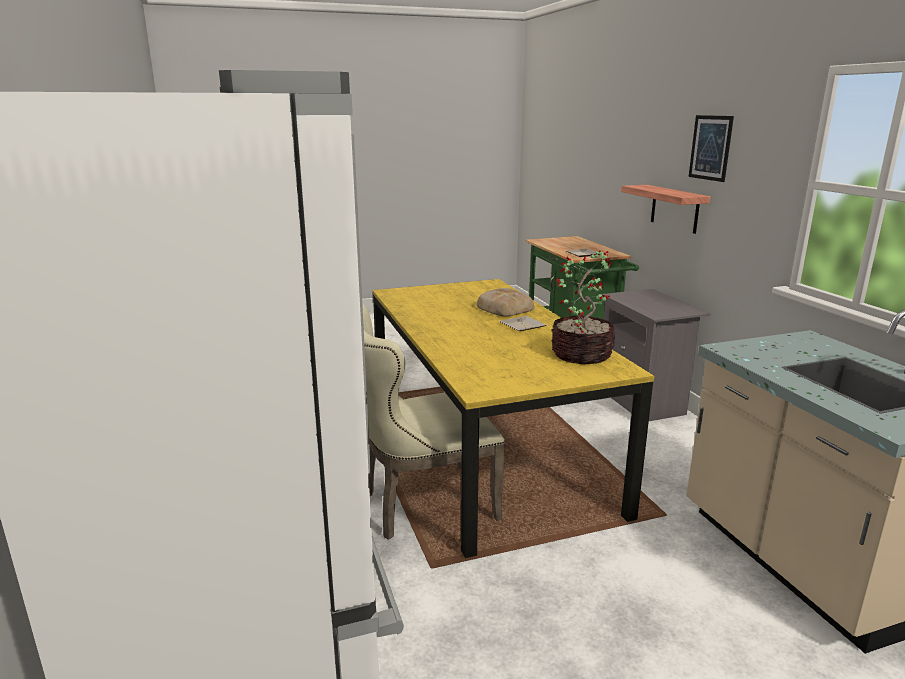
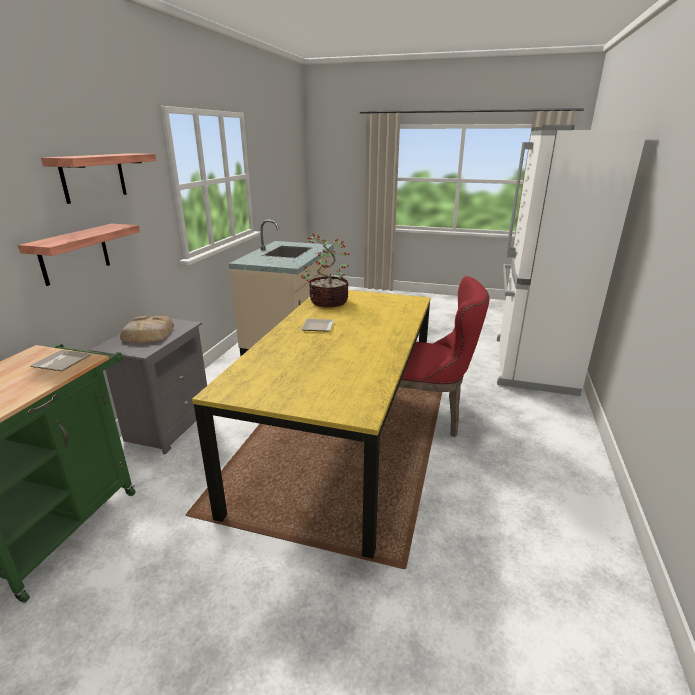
camera: 145 degrees left, 5 degrees up
beige chair [362,304,505,540] -> red chair [399,276,489,437]
bread [476,288,534,317] -> bread moved to [120,316,174,343]
picture [689,115,734,182] -> shelf [41,153,156,204]

